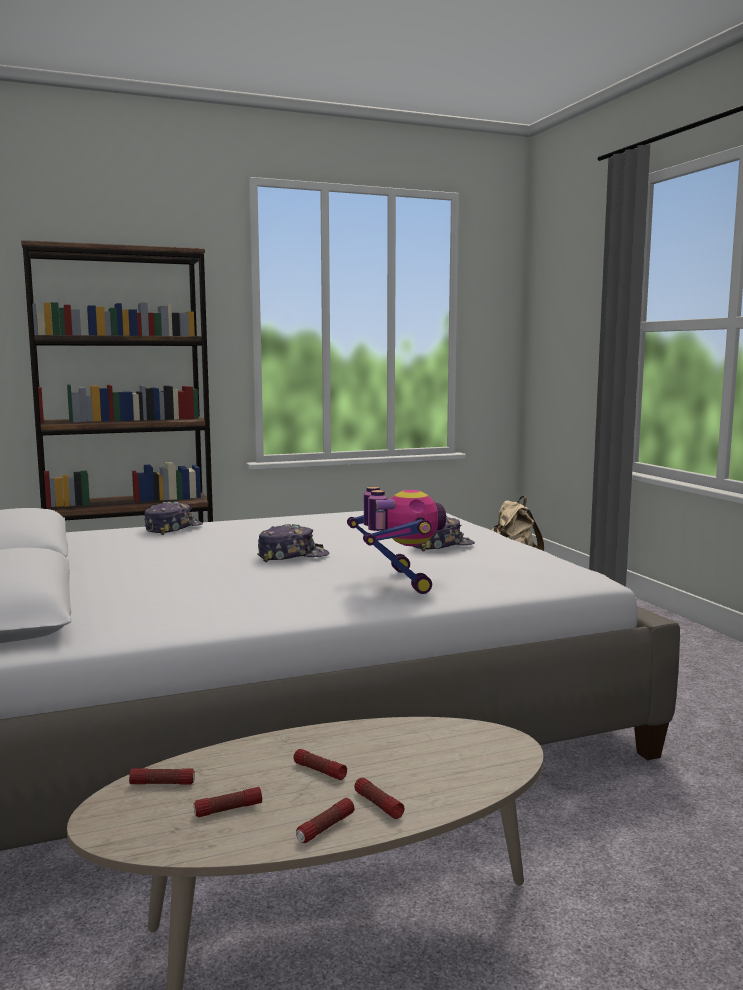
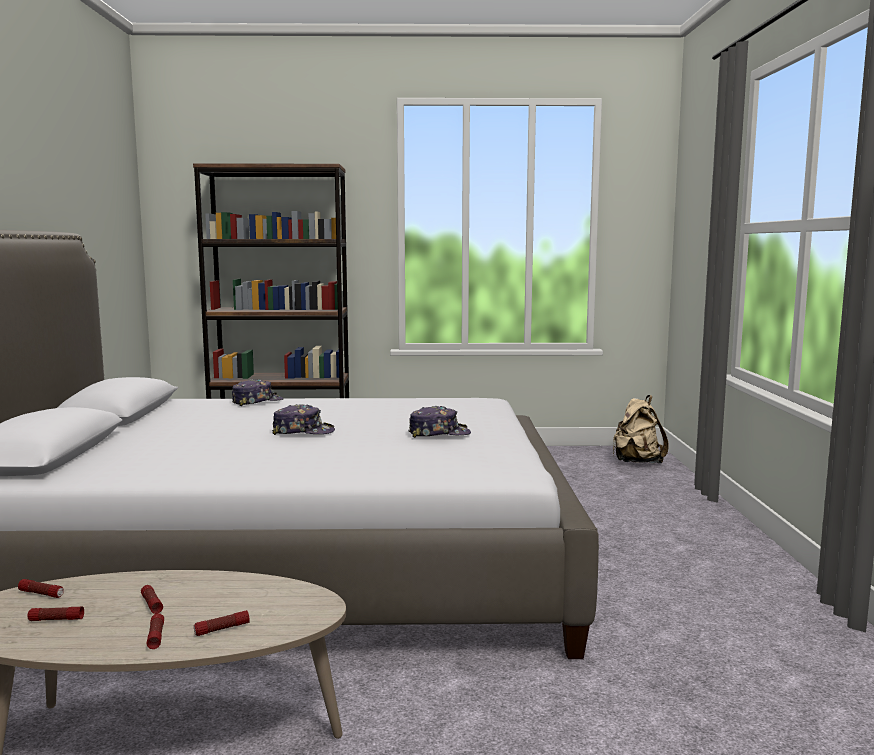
camera: 20 degrees right, 0 degrees up
flashlight [296,798,355,843] -> flashlight moved to [194,610,250,636]
toy robot [347,487,446,594] -> none

